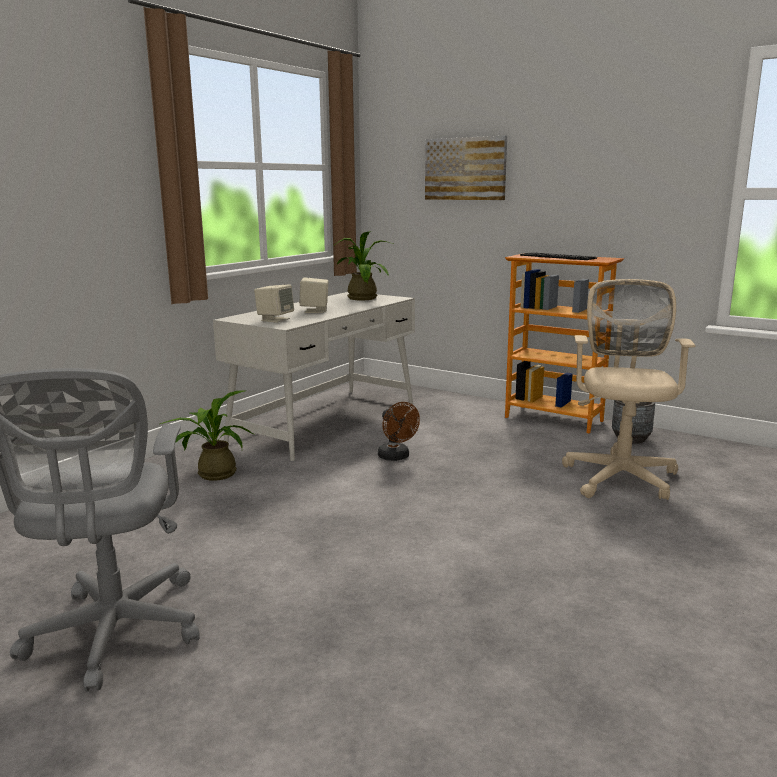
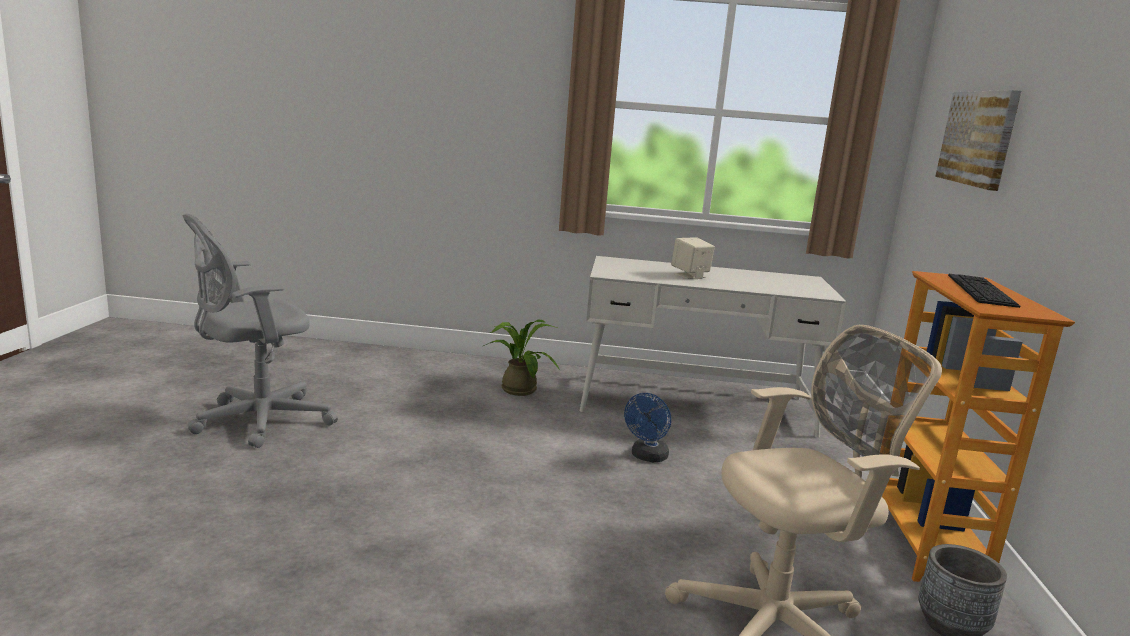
camera: 60 degrees right, 0 degrees up
beige speaker [254,285,294,323] -> none
potted plant [333,231,393,301] -> none
brown fan [378,402,420,461] -> blue fan [624,393,671,462]

